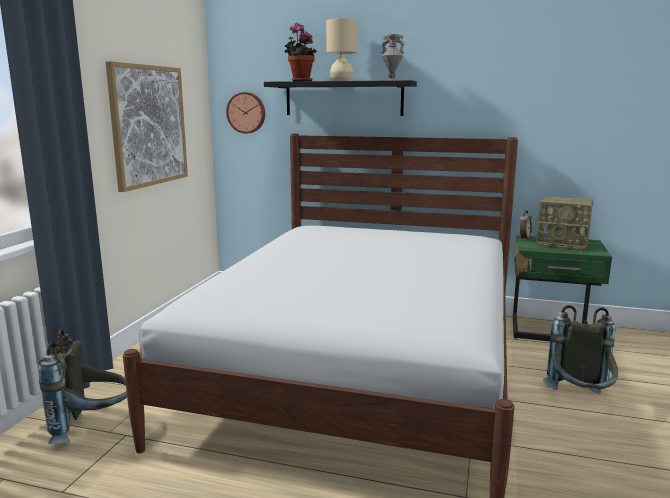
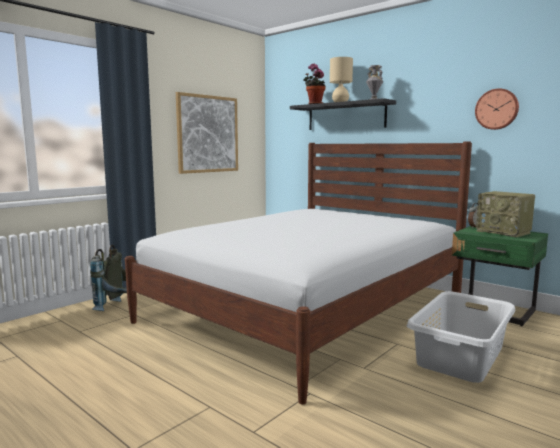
camera: 25 degrees right, 5 degrees down
wall clock [226,92,265,134] -> wall clock moved to [475,88,519,130]
grey backpack [543,305,618,394] -> grey laundry basket [407,291,515,383]

